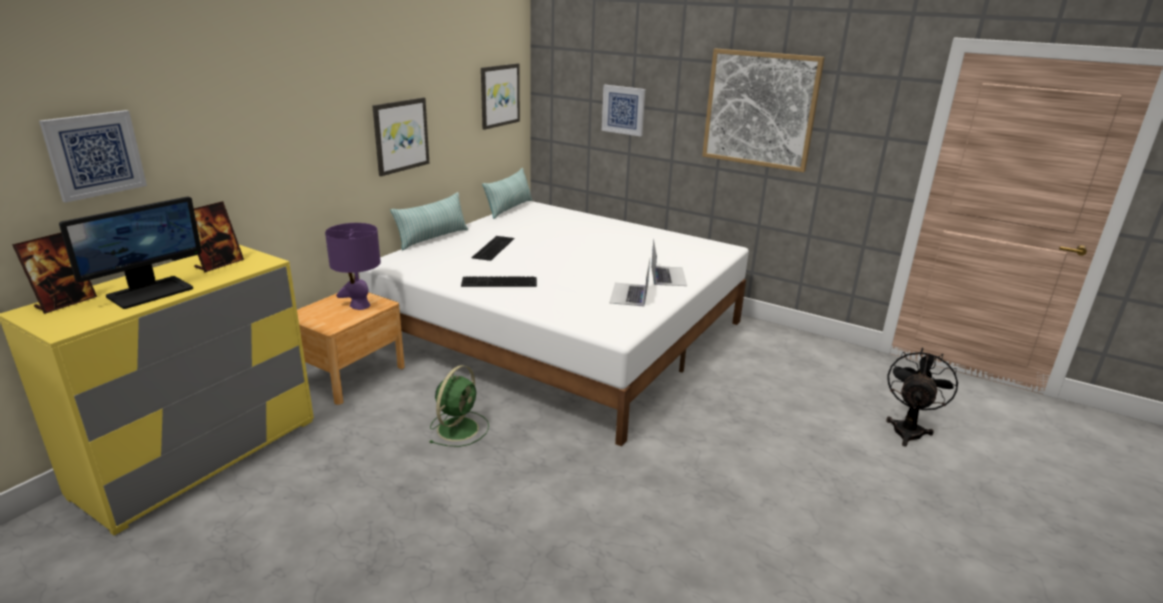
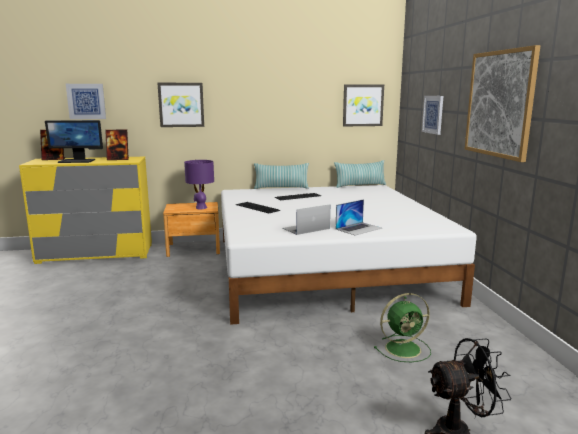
camera: 50 degrees right, 10 degrees down
picture [372,97,429,176] -> picture moved to [157,83,204,127]
green fan [430,365,489,447] -> green fan moved to [374,293,431,362]

